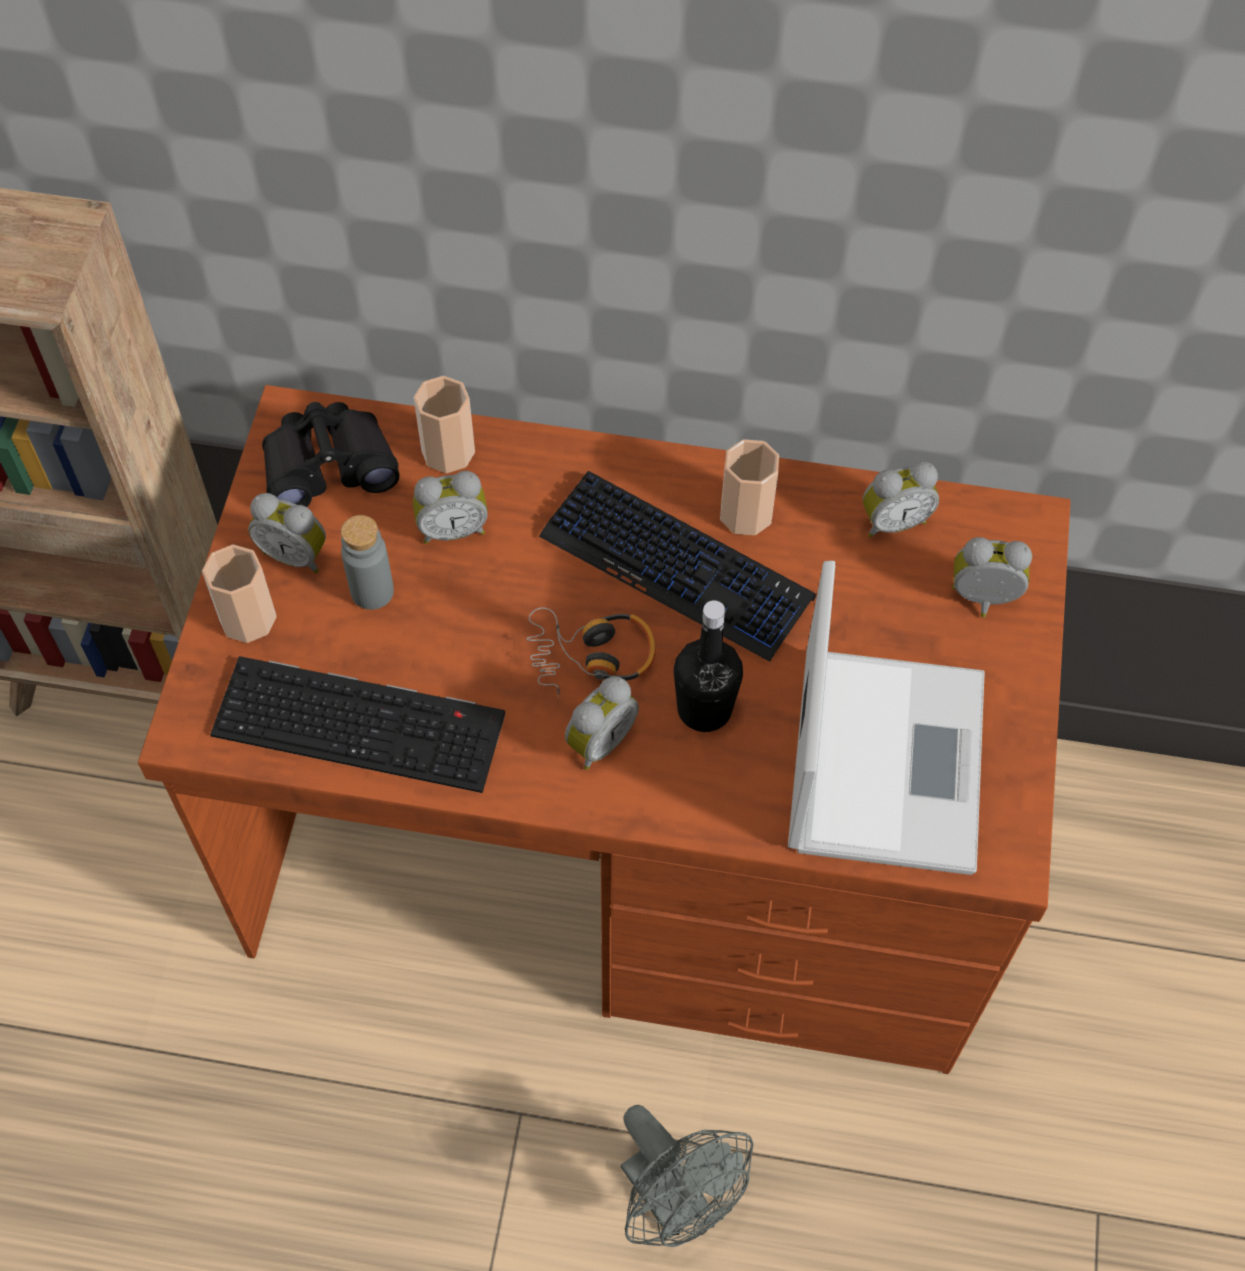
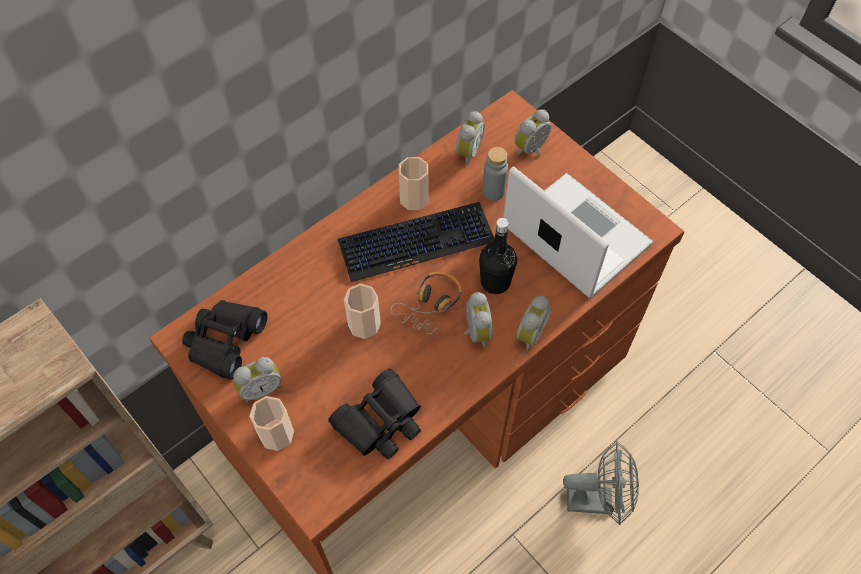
camera: 50 degrees left, 0 degrees up
keyboard [210,656,505,793] -> black binoculars [328,369,421,459]
grey bottle [341,515,394,610] -> grey bottle moved to [482,147,508,201]
alarm clock [413,471,488,544] -> alarm clock moved to [516,295,551,351]
cup [414,376,475,473] -> cup moved to [344,284,381,339]

